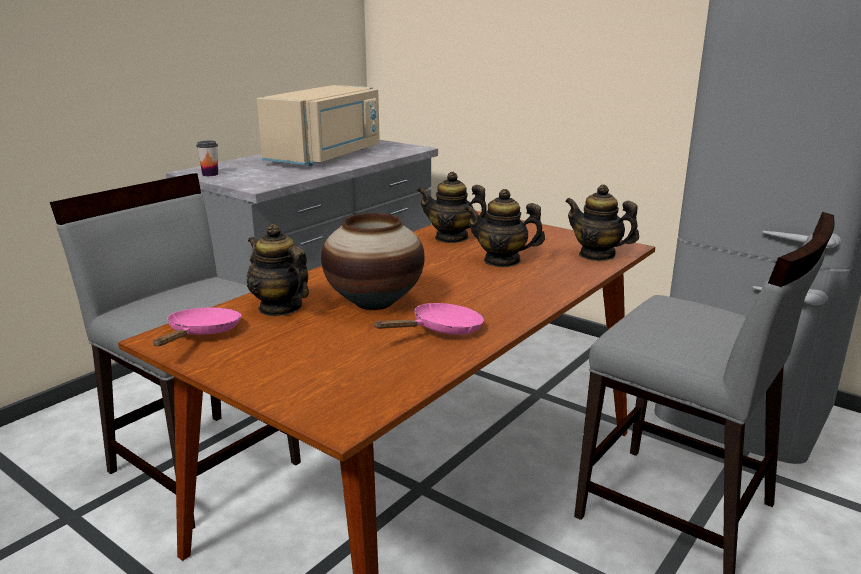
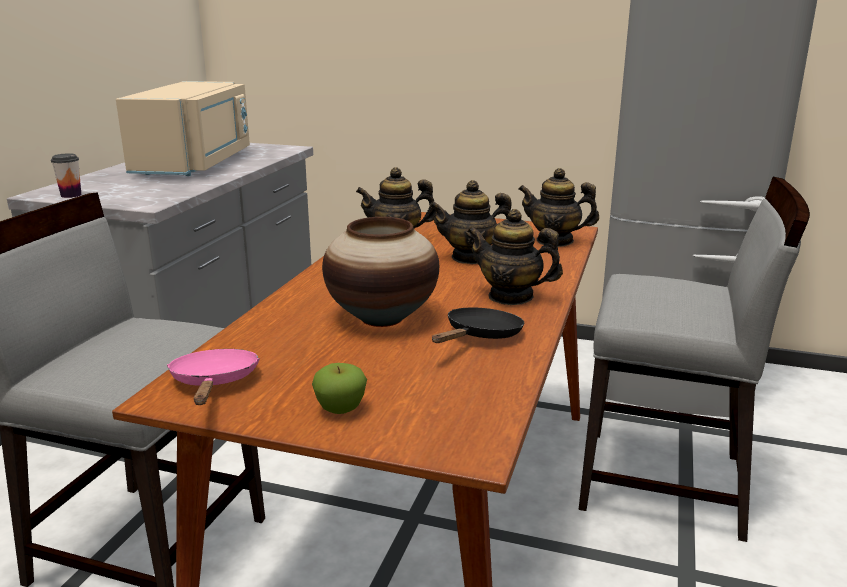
camera: 20 degrees left, 0 degrees up
teapot [247,224,309,316] -> teapot moved to [467,209,563,305]
pink frying pan [374,303,484,335] -> black frying pan [432,308,525,343]
none -> apple [312,363,367,414]

